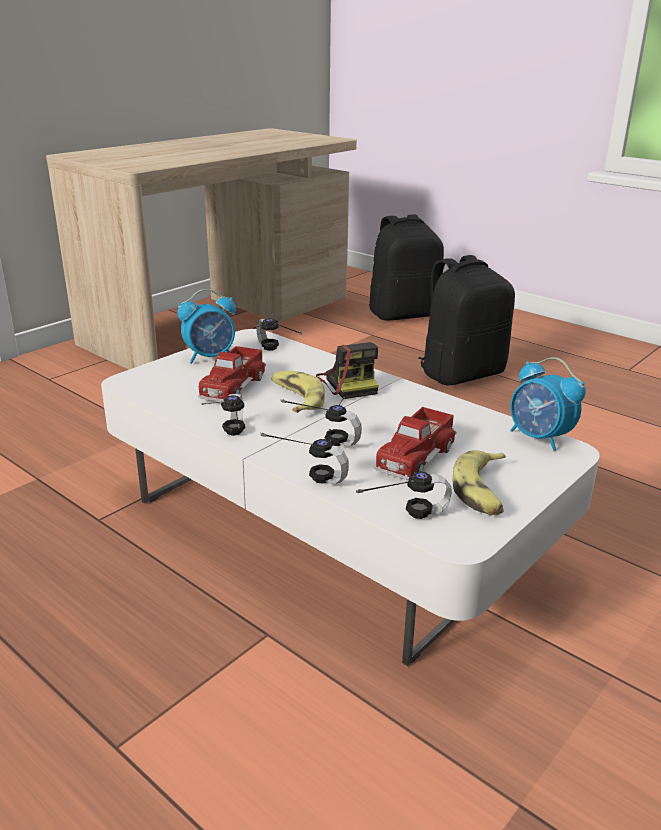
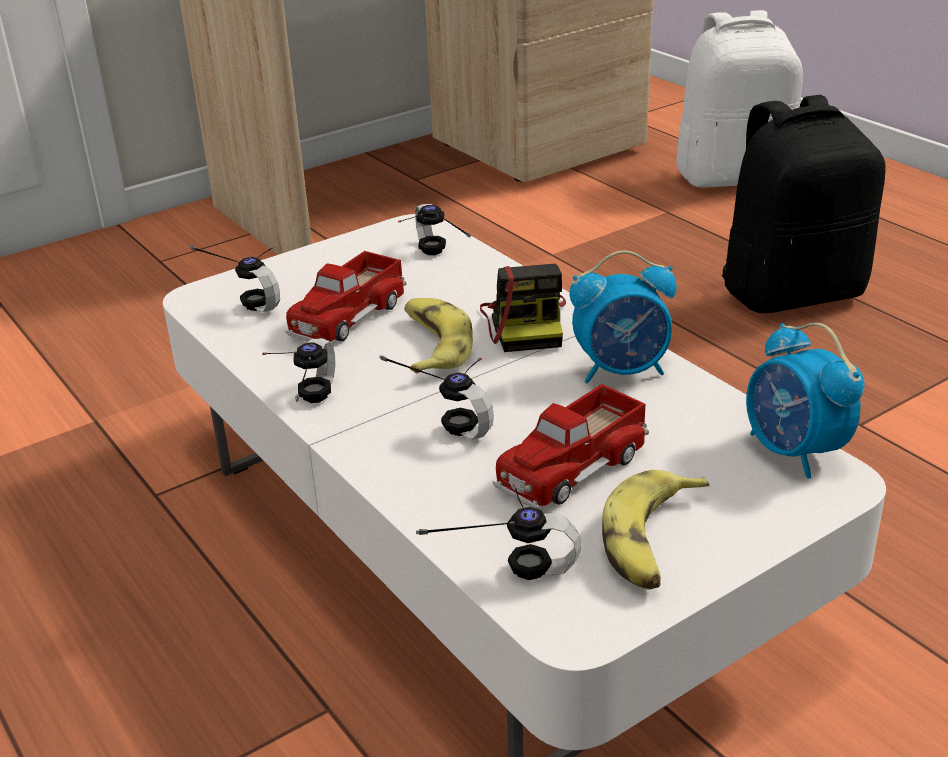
camera: 15 degrees right, 5 degrees up
alarm clock [177,289,236,364] -> alarm clock moved to [570,250,677,384]
headphones [260,429,349,484] -> headphones moved to [190,246,280,312]
black backpack [369,214,444,321] -> white backpack [676,10,803,187]

